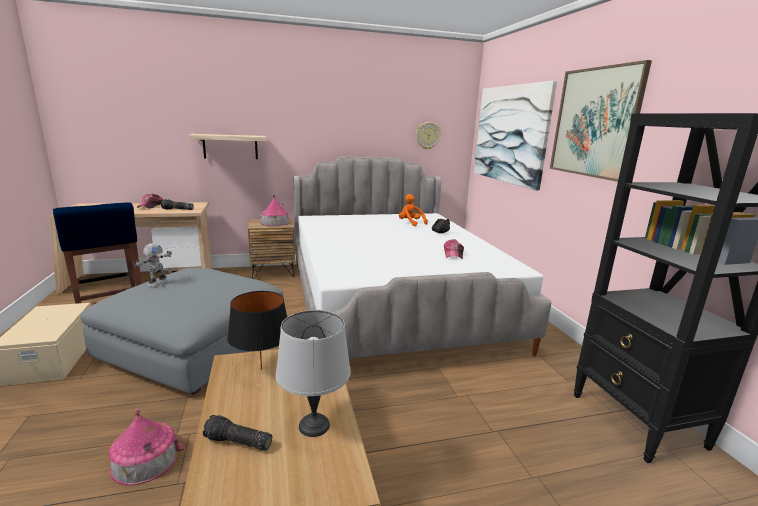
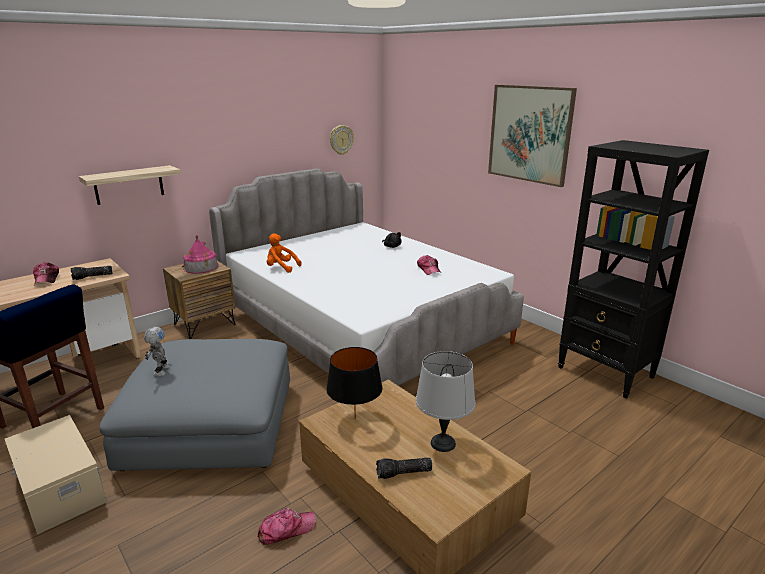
camera: 25 degrees left, 5 degrees up
toy house [109,409,184,486] -> cap [257,508,316,545]
orange plush toy [399,194,428,226] -> orange plush toy moved to [267,233,301,273]
picture [474,80,557,191] -> none

